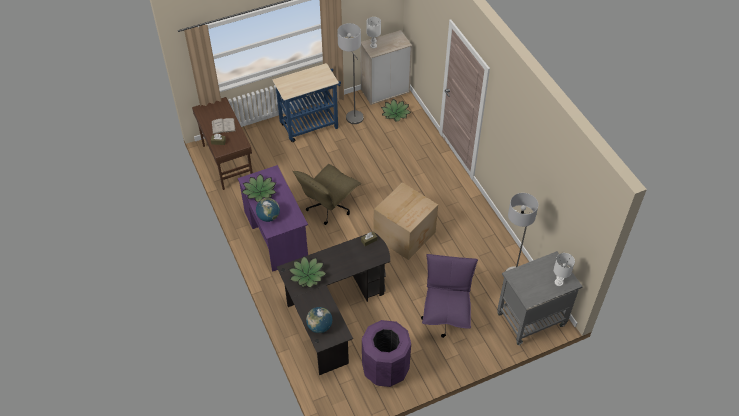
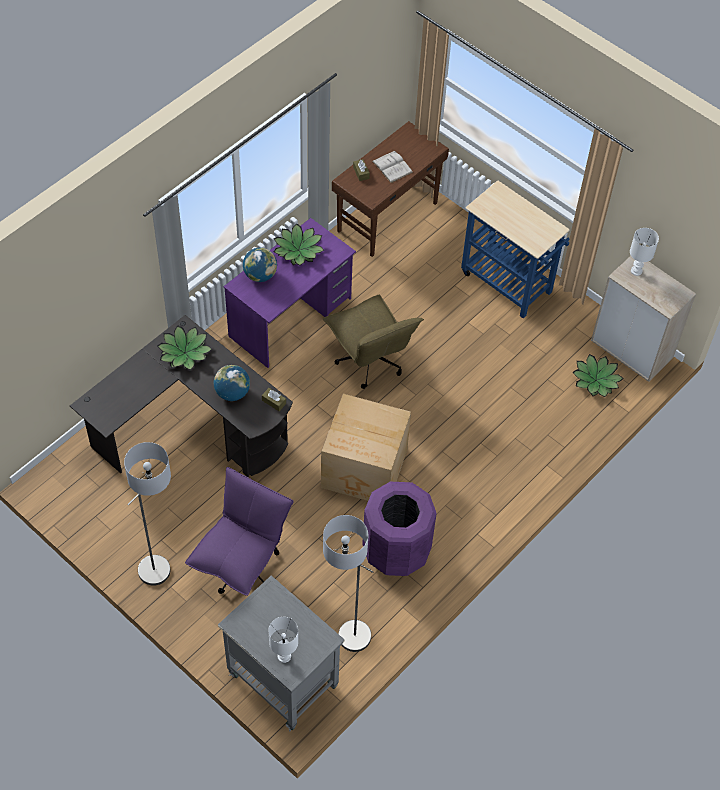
camera: 65 degrees right, 5 degrees up
beige office chair [293,164,361,225] -> beige office chair turned 135 degrees counterclockwise [323,295,424,389]
globe [306,307,332,333] -> globe moved to [214,365,250,401]
grey floor lamp [337,23,364,124] -> grey floor lamp moved to [124,442,171,586]
purple trash can [362,320,411,387] -> purple trash can moved to [362,482,437,576]
purple office chair [421,254,478,338] -> purple office chair turned 45 degrees counterclockwise [185,467,294,596]

